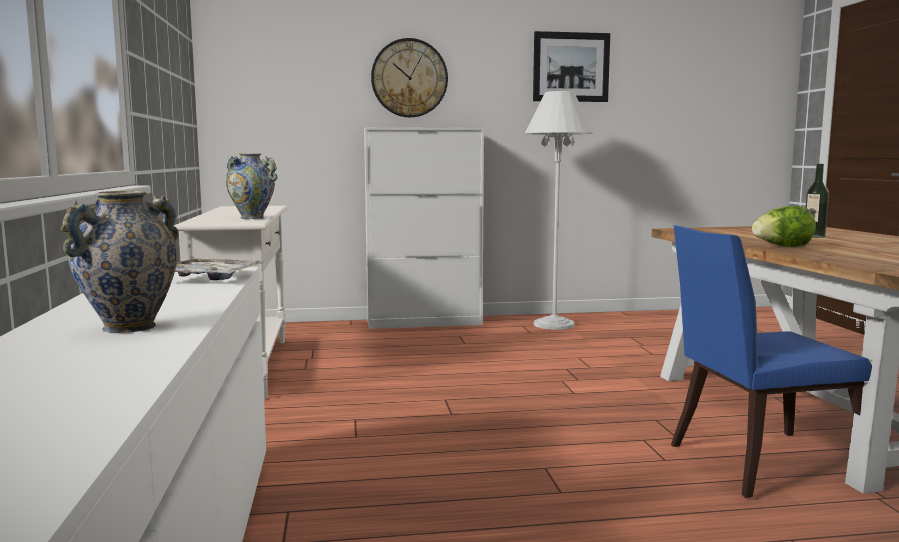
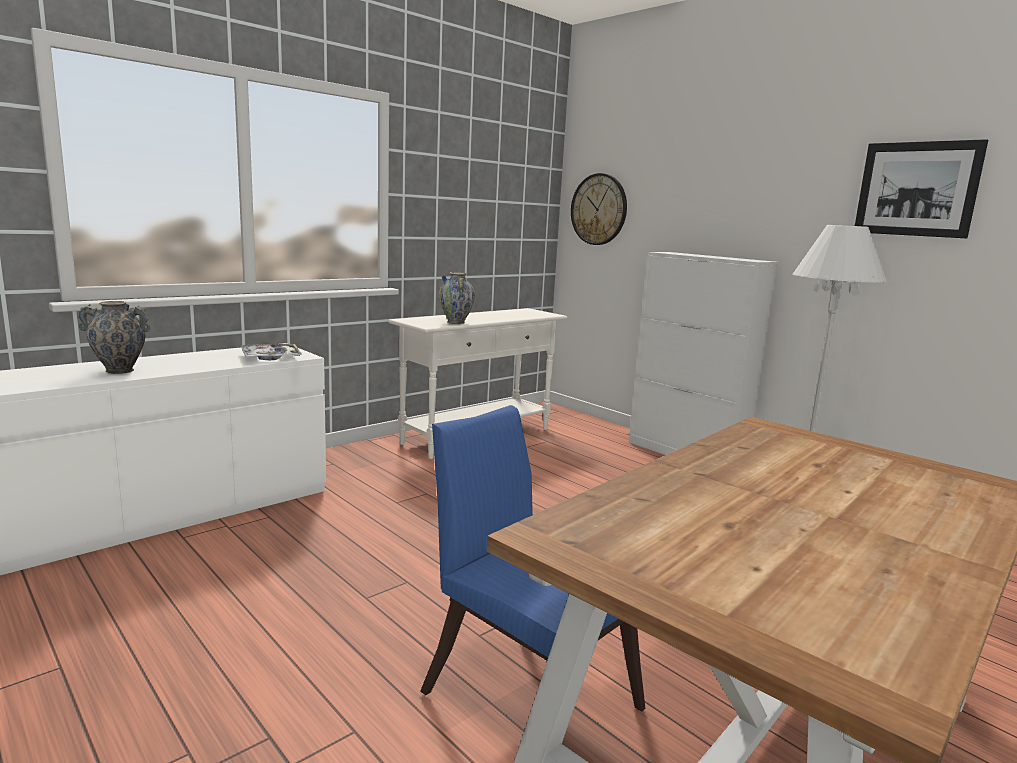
camera: 55 degrees right, 5 degrees up
wall clock [371,38,448,117] -> wall clock moved to [571,173,627,245]
lettuce [752,206,816,247] -> none
bottle [806,164,829,238] -> none

